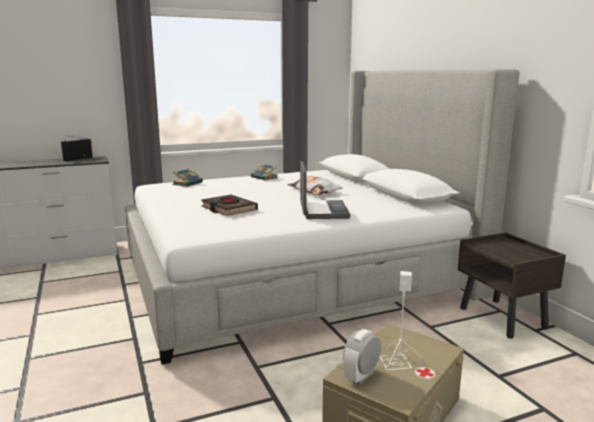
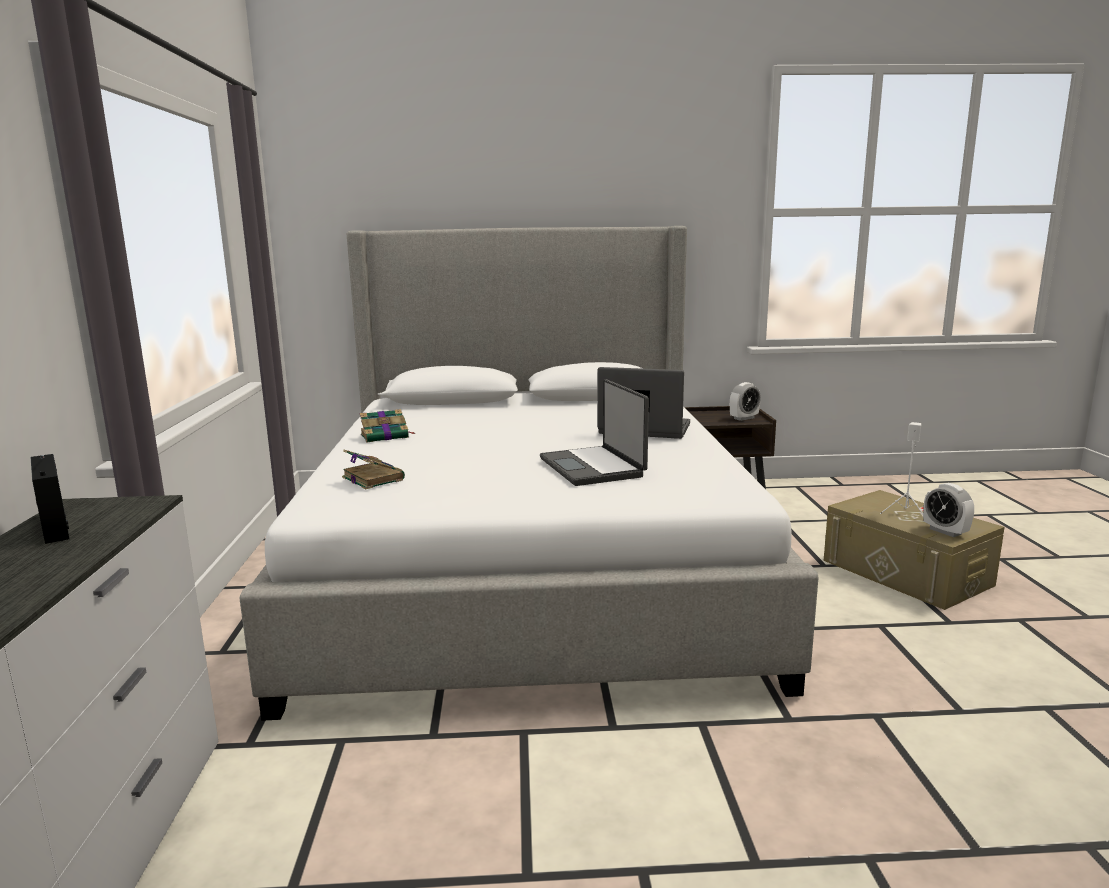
camera: 70 degrees left, 0 degrees up
black book [201,195,258,216] -> laptop [540,379,649,486]
pillow [288,176,343,195] -> none
none -> alarm clock [730,382,761,421]

